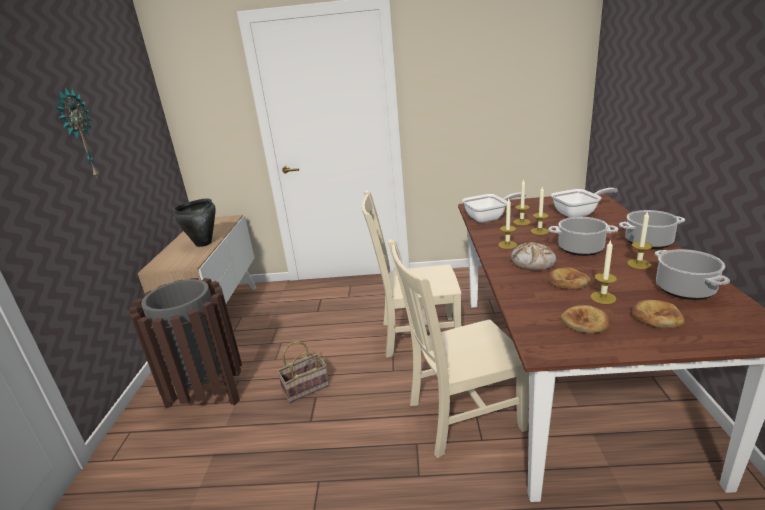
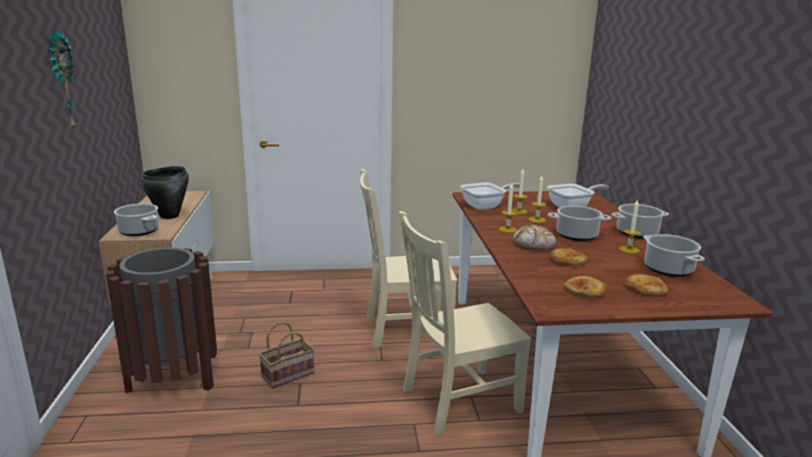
camera: 10 degrees left, 5 degrees down
candle [590,239,617,304] -> none
none -> cooking pot [114,203,159,236]

